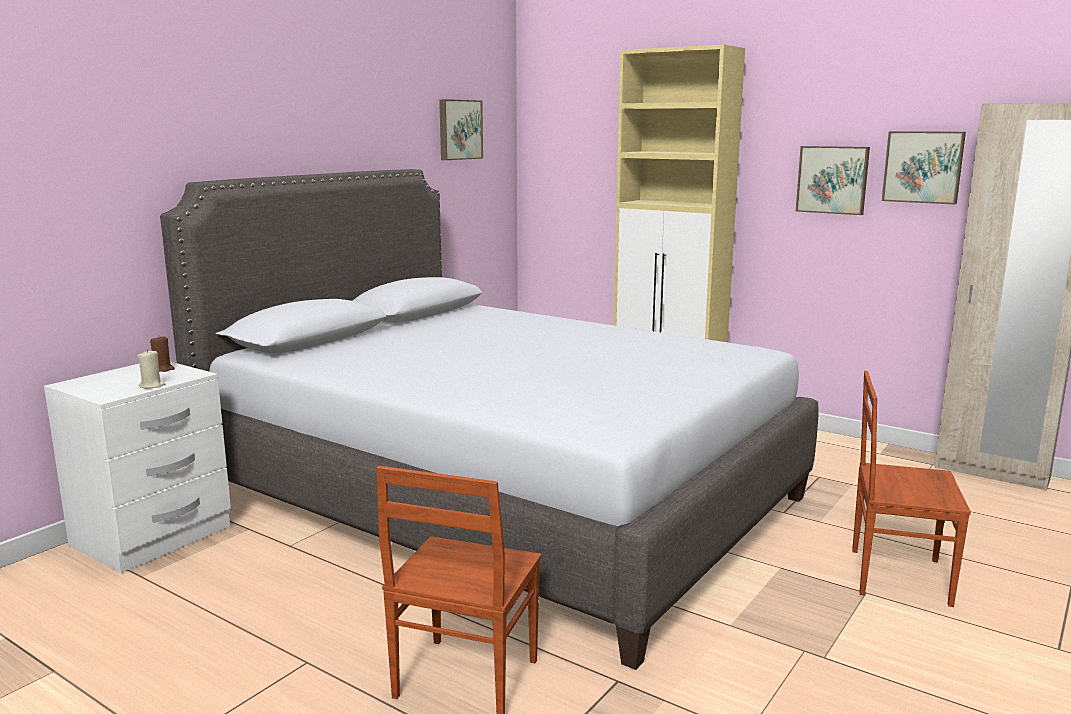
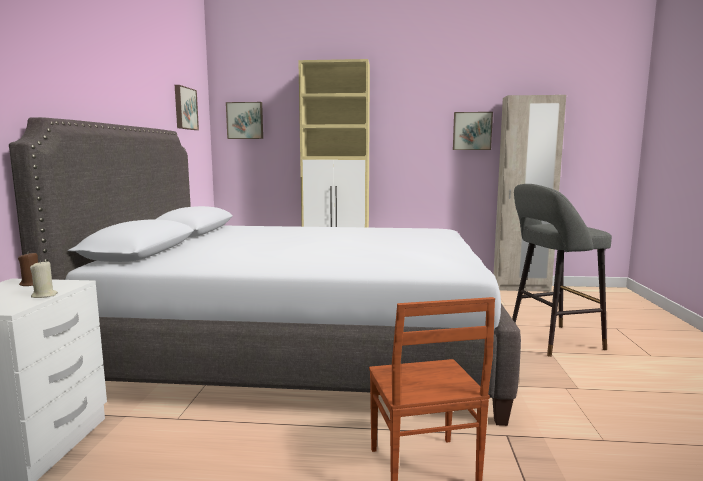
camera: 30 degrees left, 5 degrees down
picture [795,146,870,215] -> picture moved to [226,102,263,139]
brown chair [852,371,971,607] -> grey stool [512,184,612,357]

